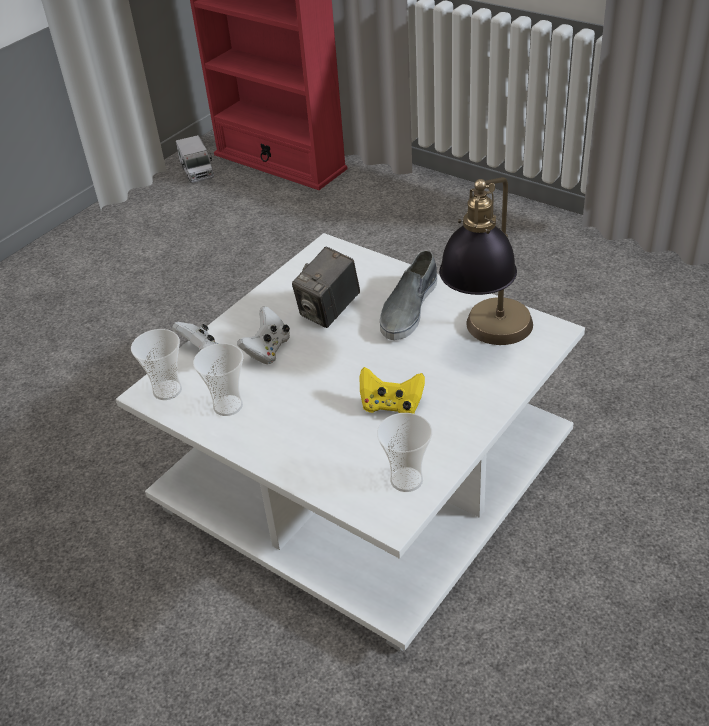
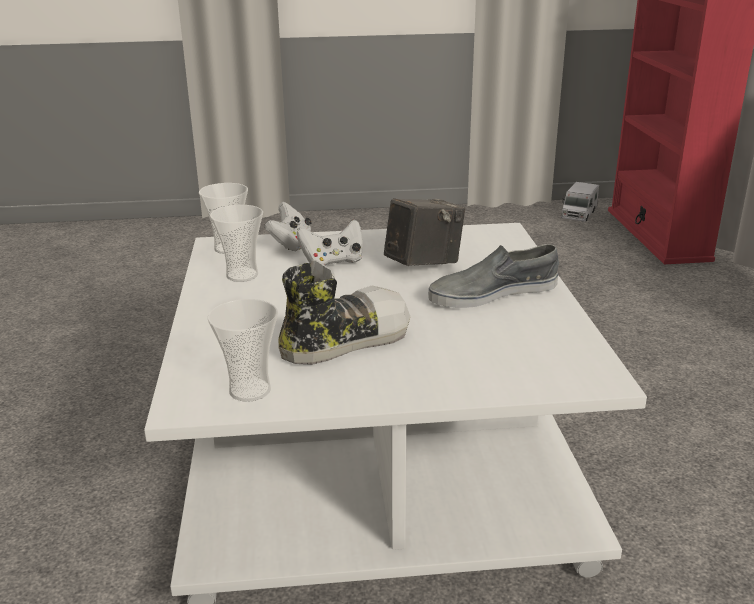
camera: 45 degrees right, 15 degrees down
camera [292,247,360,328] -> camera turned 150 degrees clockwise [384,198,465,266]
yellow game controller [360,367,425,414] -> shoe [278,260,410,365]
table lamp [439,177,533,345] -> none

